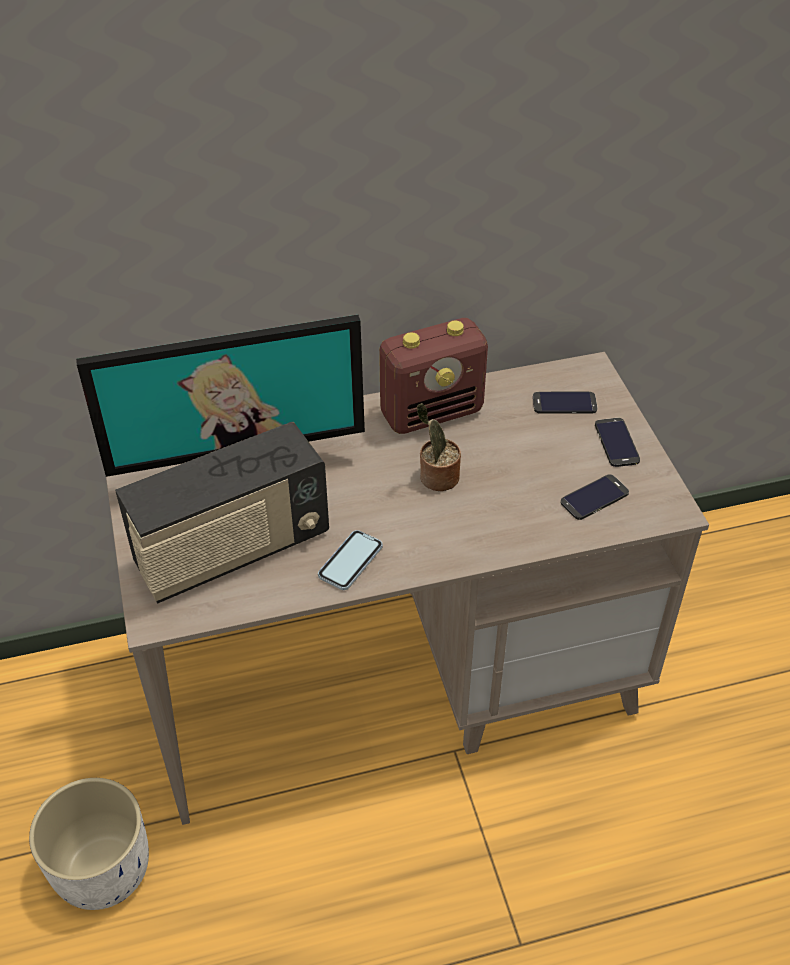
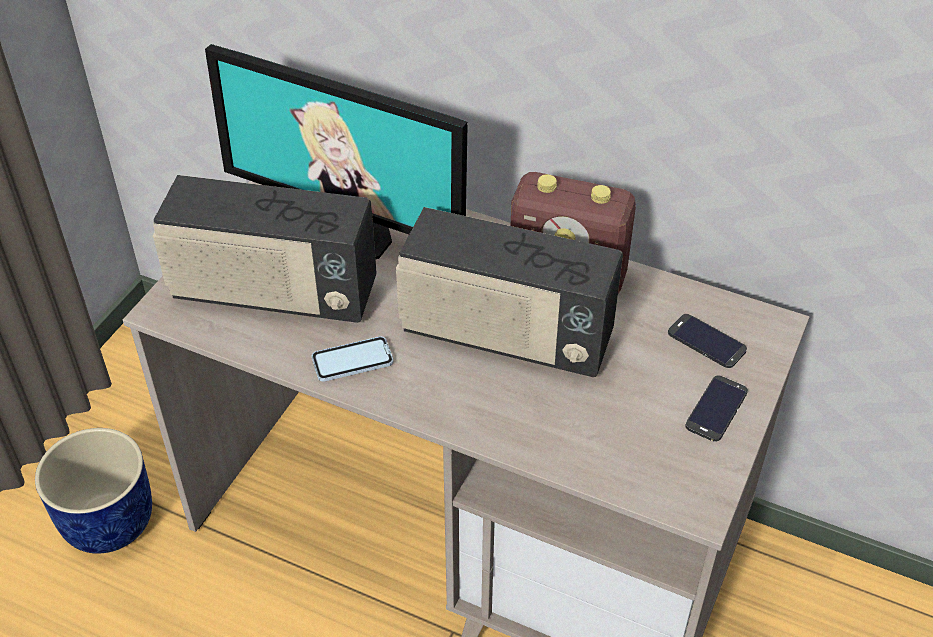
camera: 40 degrees right, 0 degrees up
white planter [29,778,149,910] -> blue planter [35,428,152,554]
potted plant [417,403,461,491] -> radio [396,207,623,377]
phone [561,474,629,520] -> none

